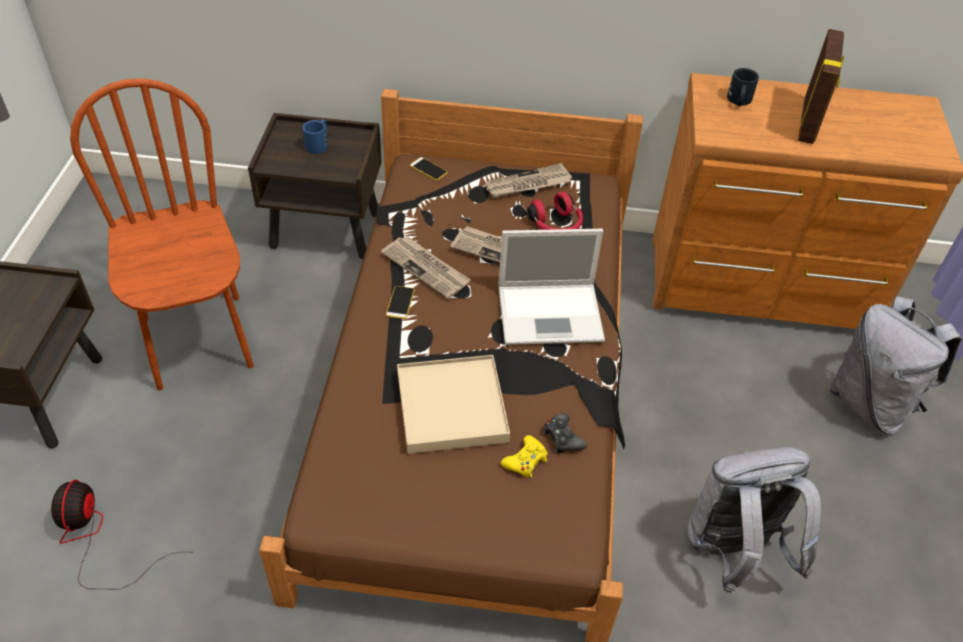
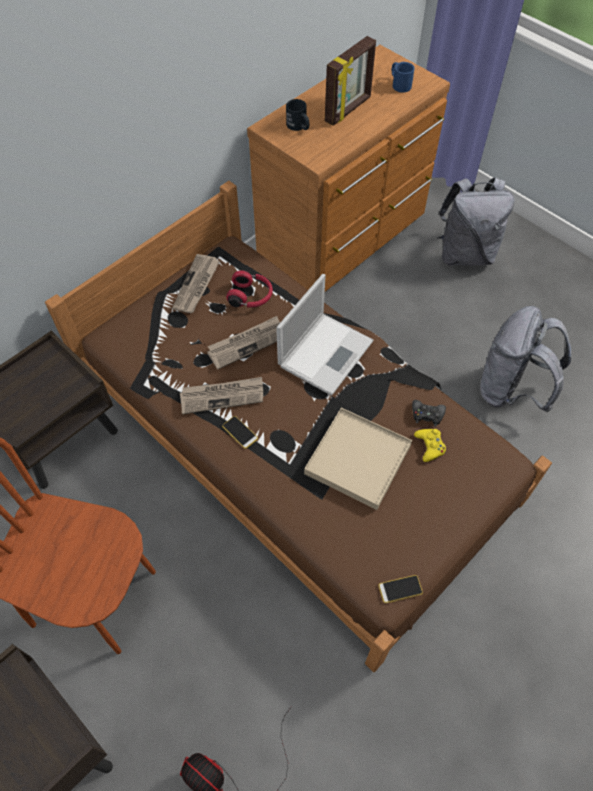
camera: 50 degrees left, 10 degrees up
blue mug [302,119,328,154] -> blue mug moved to [392,62,415,93]
phone [410,157,448,181] -> phone moved to [378,575,423,603]
picture frame [798,29,844,144] -> picture frame turned 75 degrees clockwise [325,36,376,126]

